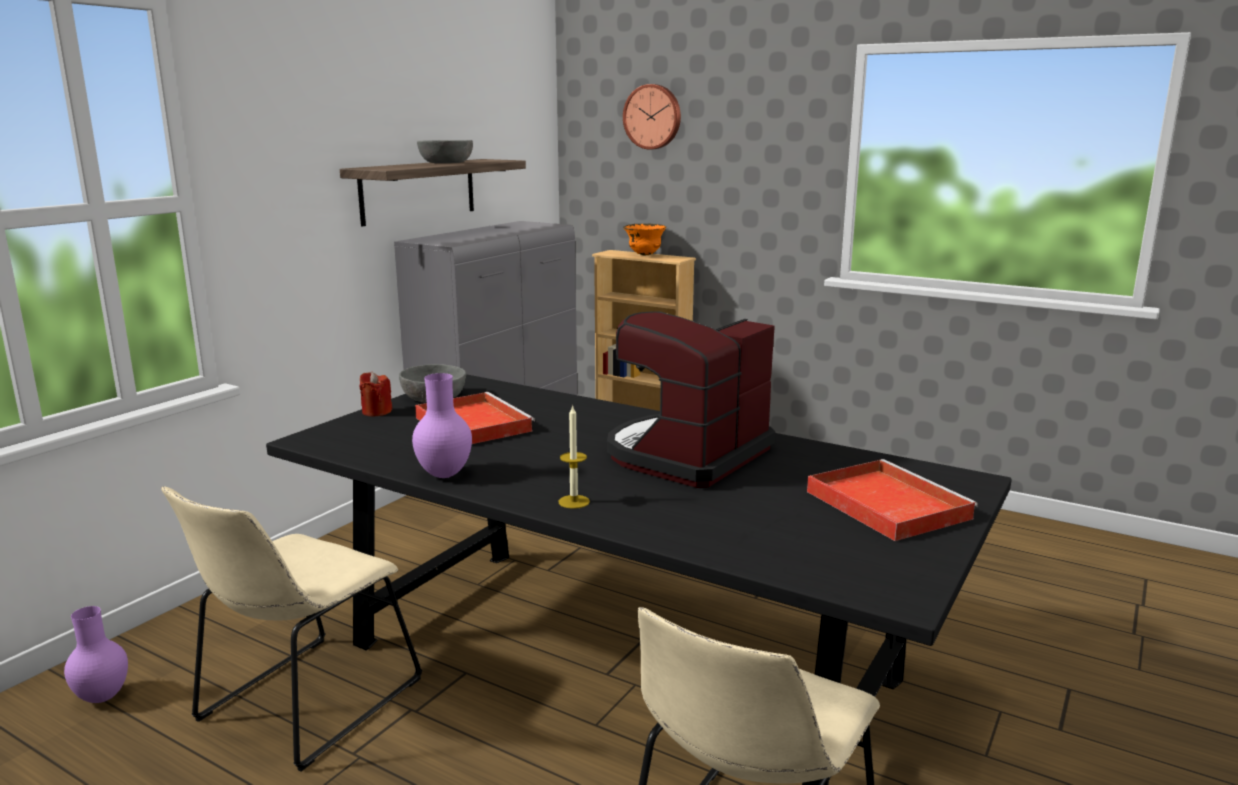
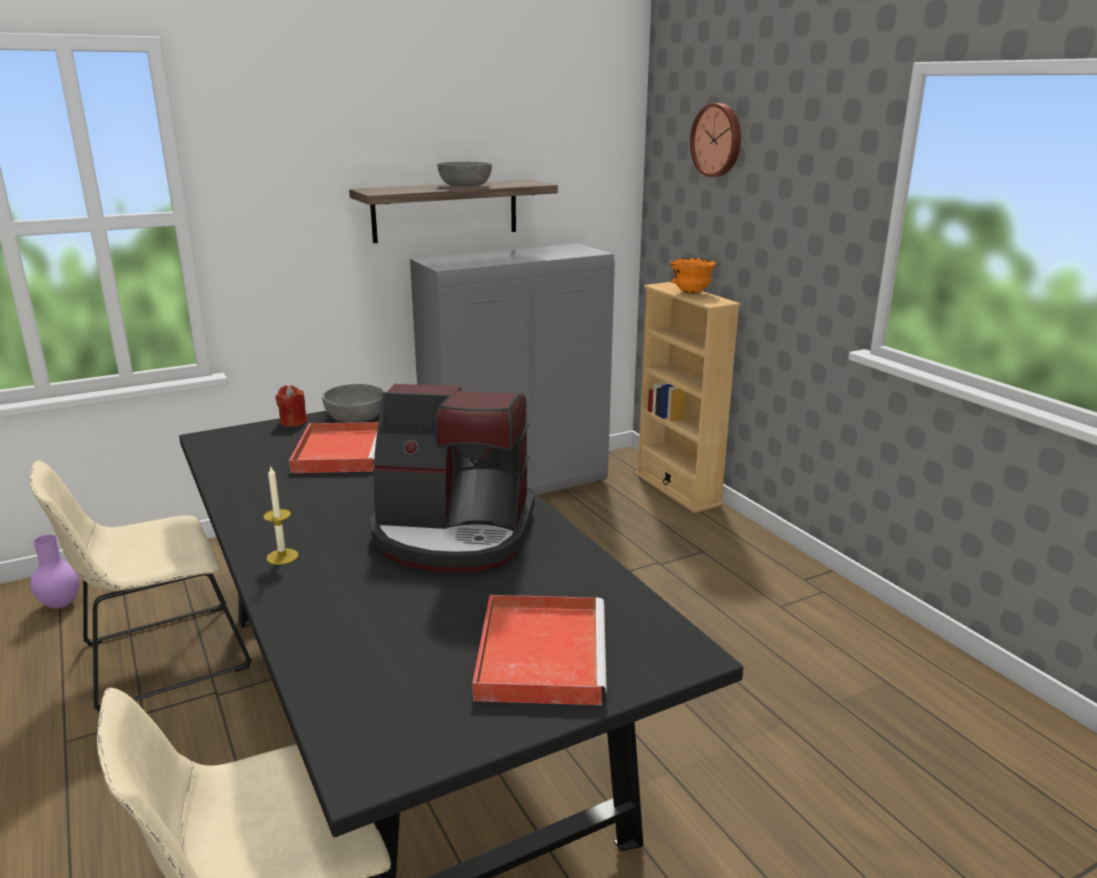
camera: 30 degrees right, 5 degrees up
purple vase [412,373,472,478] -> none
coffee machine [607,311,776,488] -> coffee machine turned 150 degrees counterclockwise [370,384,534,573]

